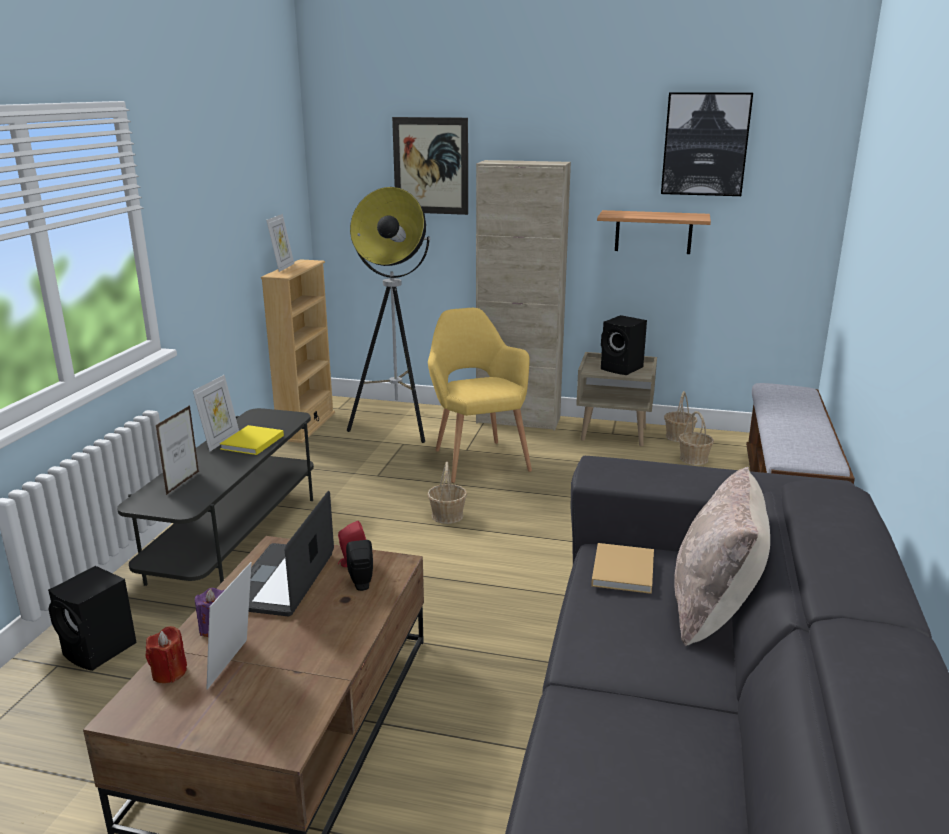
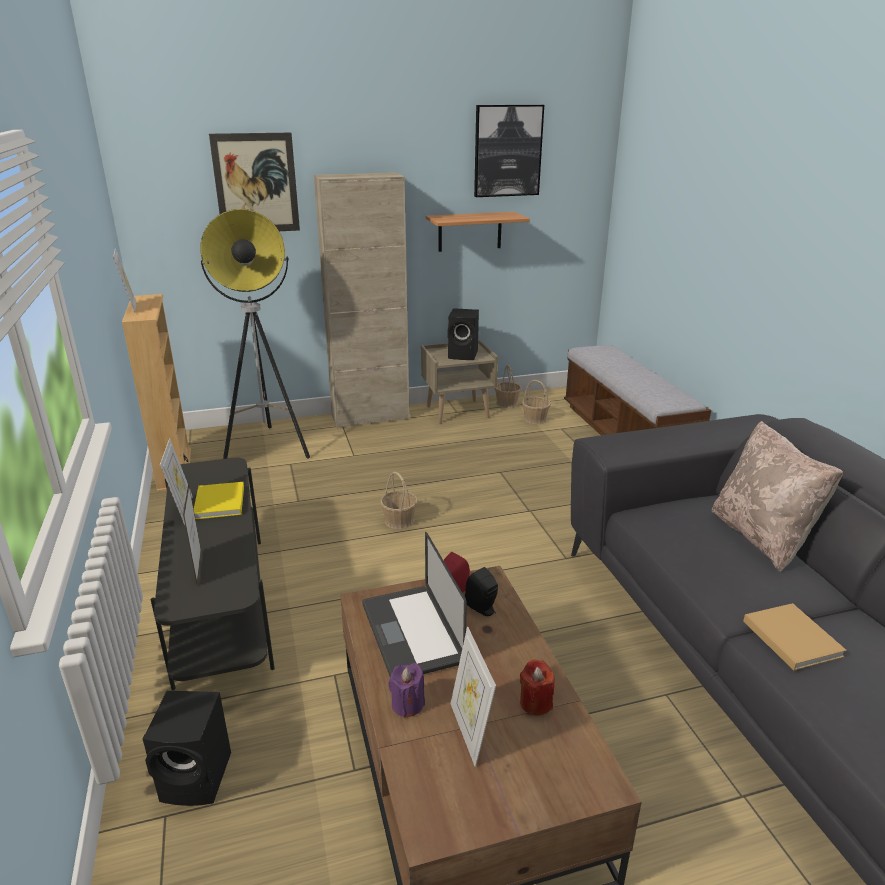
camera: 30 degrees left, 5 degrees up
red candle [146,626,187,683] -> red candle moved to [520,660,555,715]
yellow armchair [428,308,532,483] -> none
beige book [591,543,654,594] -> beige book moved to [743,603,847,671]

